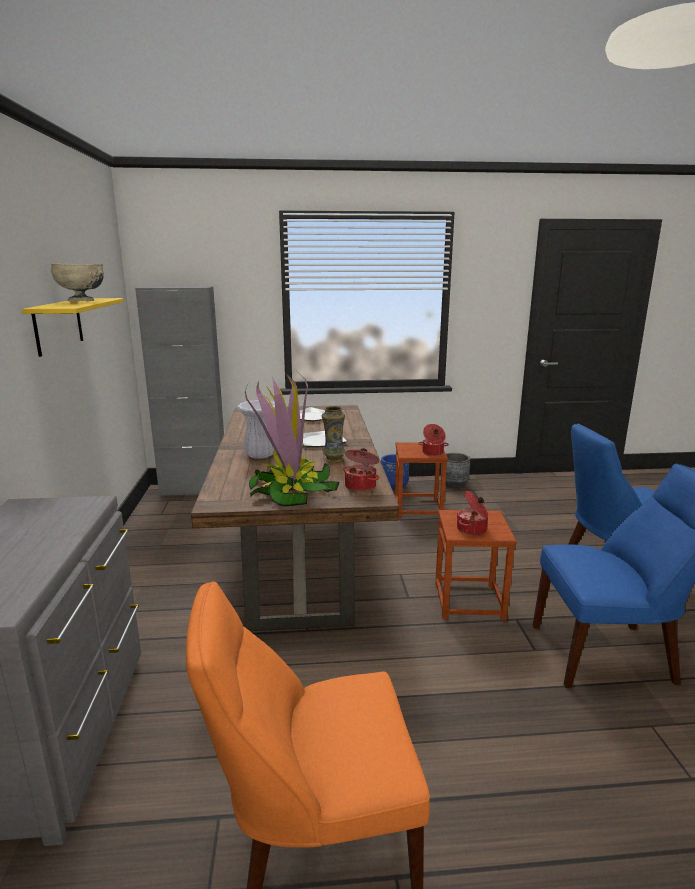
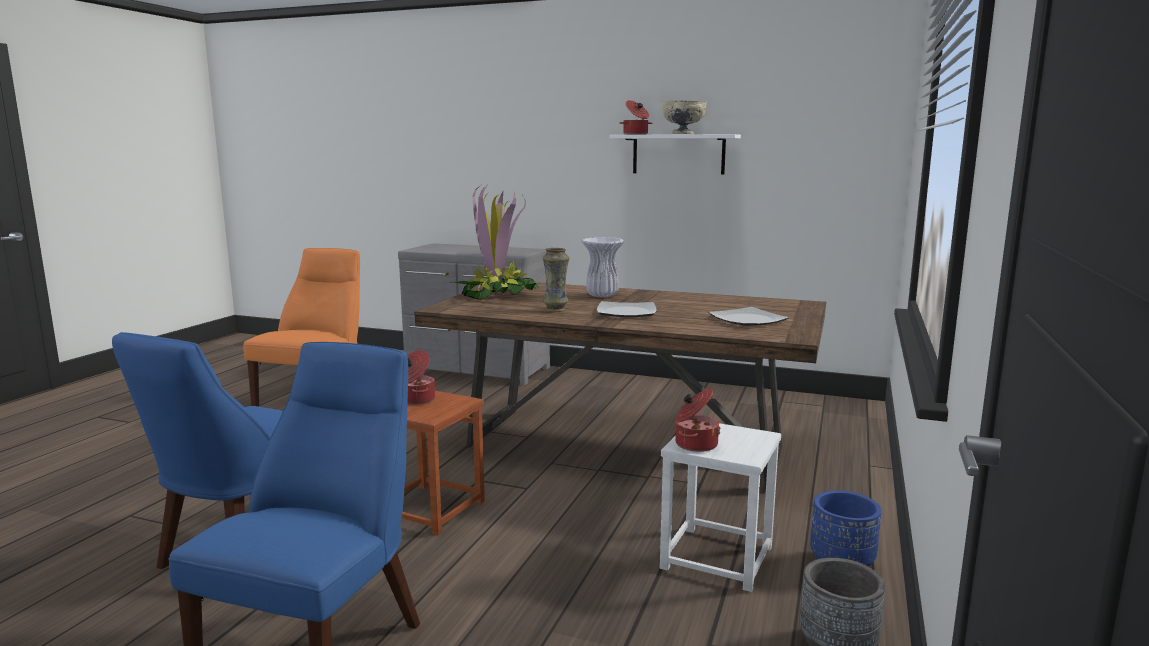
camera: 115 degrees right, 5 degrees down
yellow shelf [22,298,124,357] -> white shelf [609,134,741,175]
grey cabinet [135,286,224,497] -> none
cooking pot [343,448,379,492] -> cooking pot moved to [620,100,652,135]
brown stool [395,442,448,518] -> white stool [660,423,781,592]

